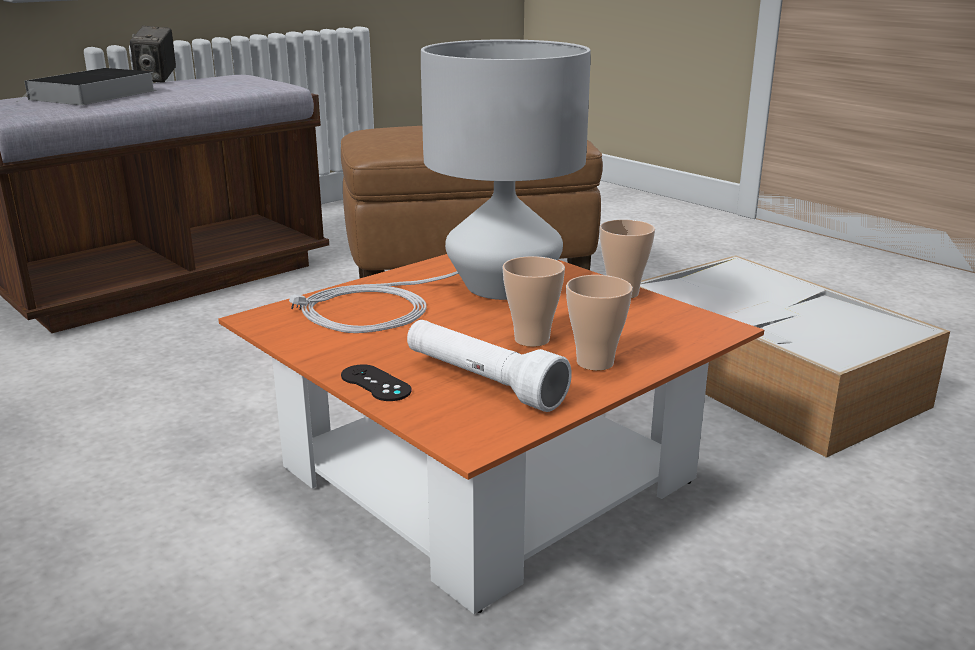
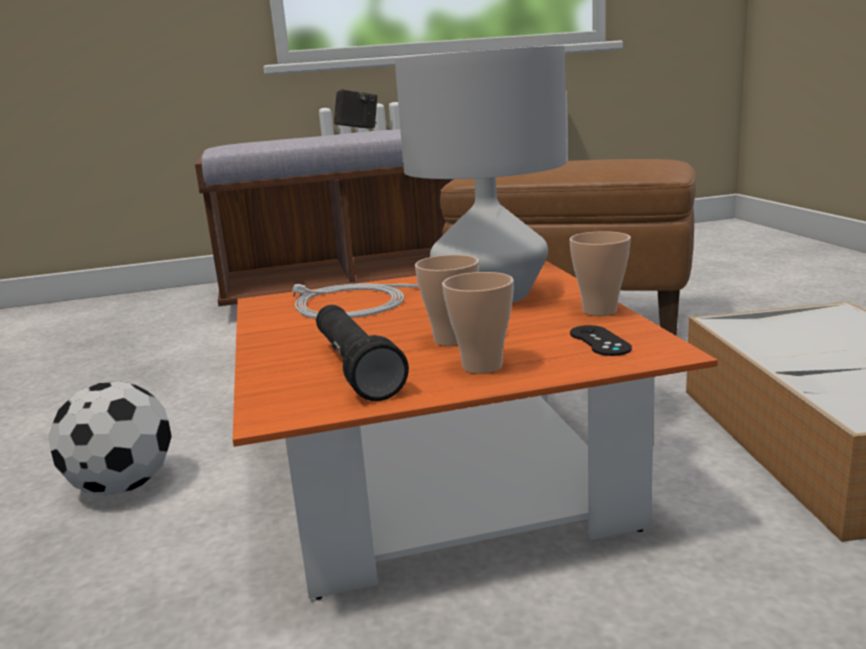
camera: 30 degrees right, 5 degrees down
book [15,68,157,105] -> none
camera [130,26,176,83] -> camera turned 135 degrees counterclockwise [334,89,377,129]
black game controller [341,364,411,401] -> black game controller moved to [570,325,632,356]
white flashlight [407,320,572,412] -> black flashlight [316,305,409,401]
none -> football [48,381,172,495]

